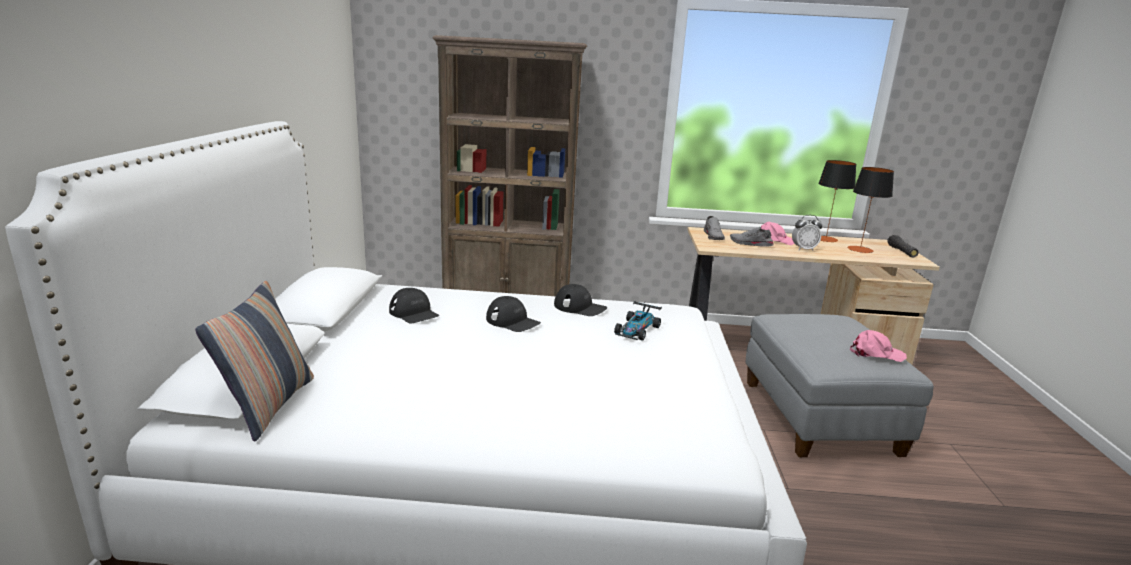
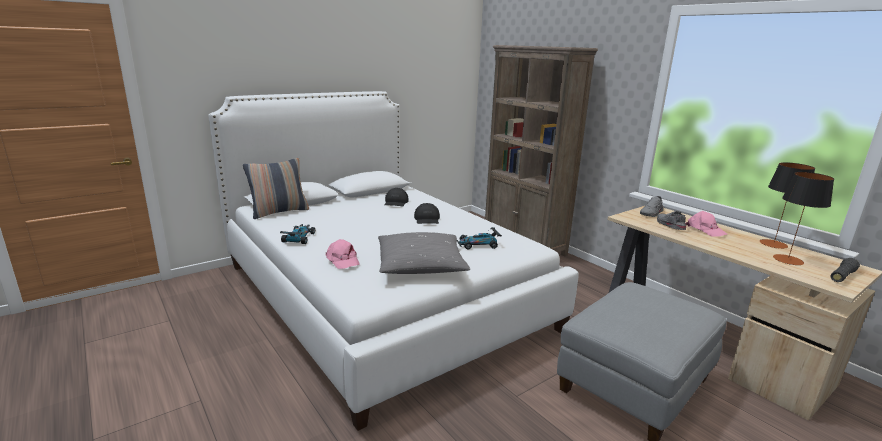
camera: 50 degrees right, 0 degrees up
black cap [554,284,607,316] -> none
alarm clock [792,215,822,251] -> none
pink cap [850,330,907,362] -> pink cap moved to [325,239,360,269]
none -> toy car [280,224,315,244]
none -> grey pillow [378,232,470,274]

